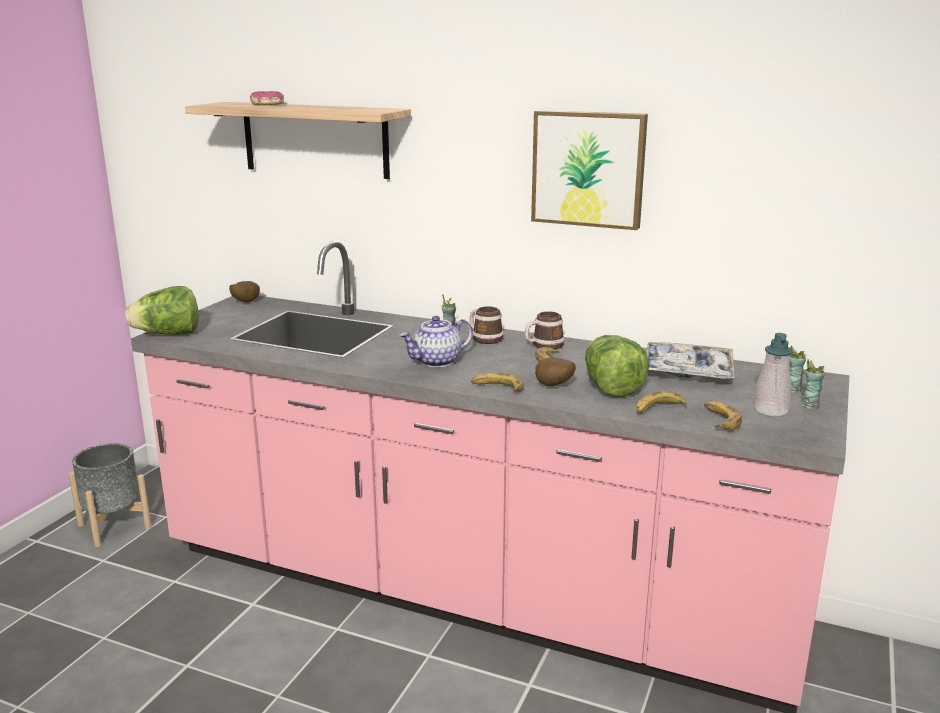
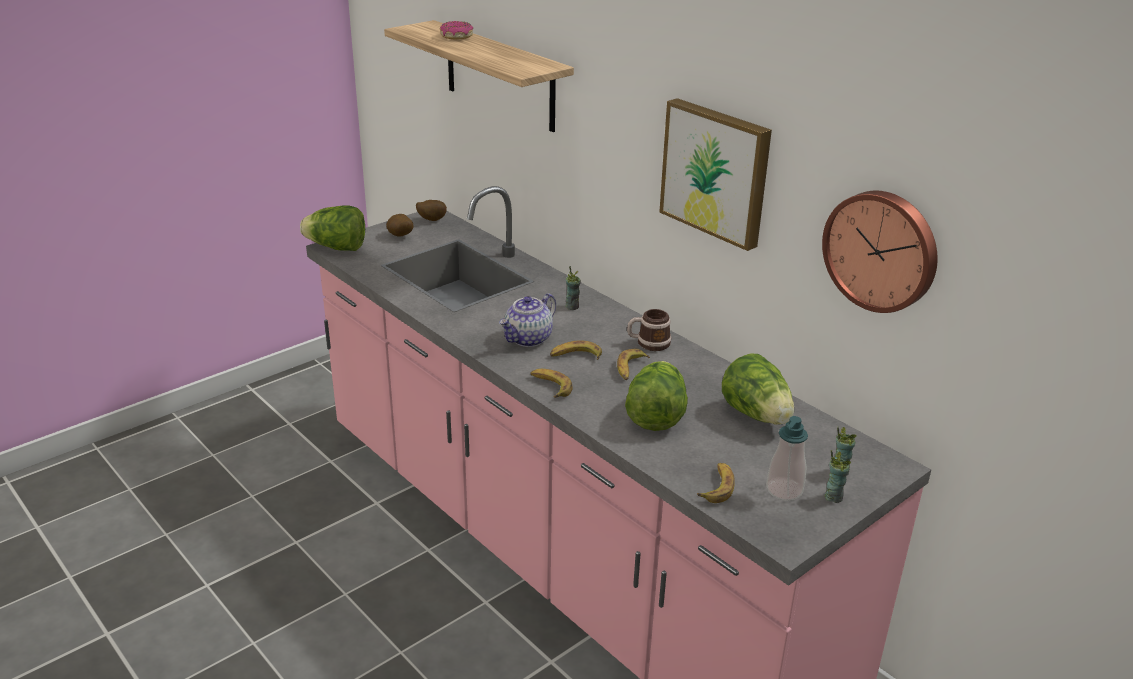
camera: 25 degrees right, 10 degrees up
grey planter [69,443,152,547] -> none
teapot [400,316,473,367] -> teapot turned 45 degrees counterclockwise [499,293,556,347]
mug [469,306,504,344] -> none
potato [535,357,576,386] -> potato moved to [386,214,414,236]
banana [636,391,687,414] -> banana moved to [550,340,602,360]
tray [646,342,734,379] -> lettuce [722,354,794,425]
none -> wall clock [822,191,938,313]

